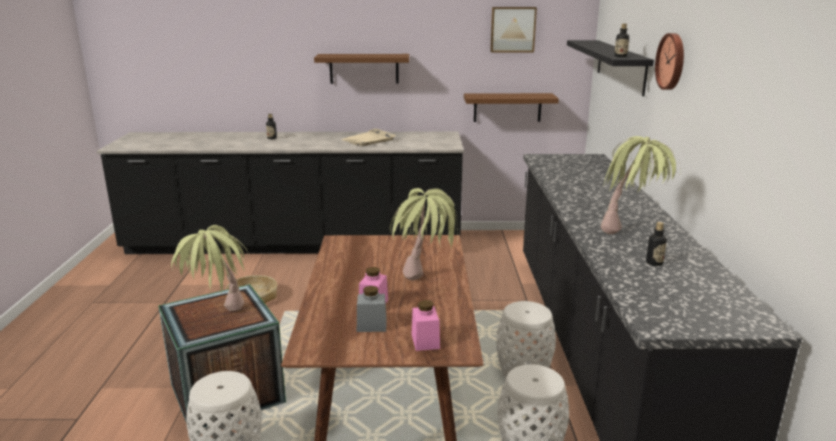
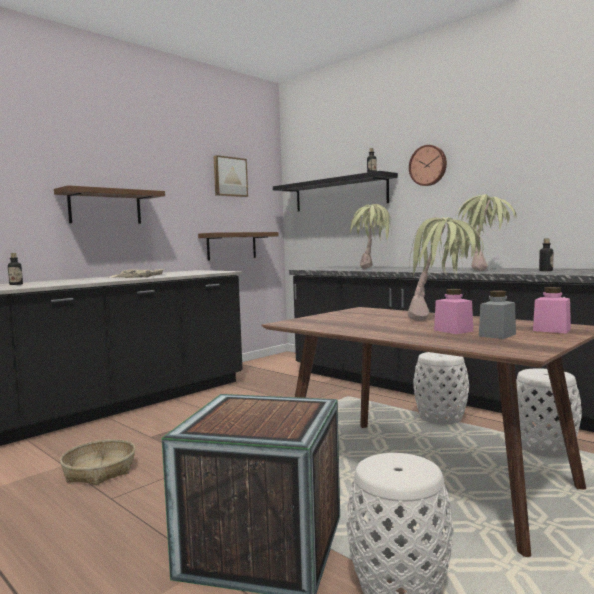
camera: 45 degrees left, 15 degrees down
potted plant [171,225,249,311] -> potted plant moved to [350,204,392,269]

